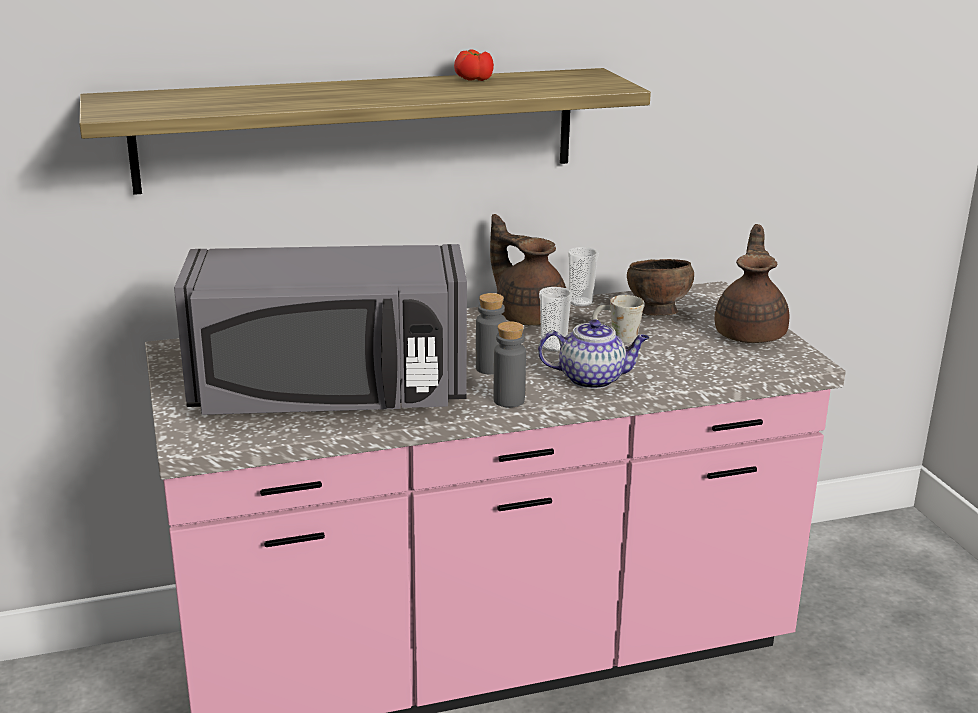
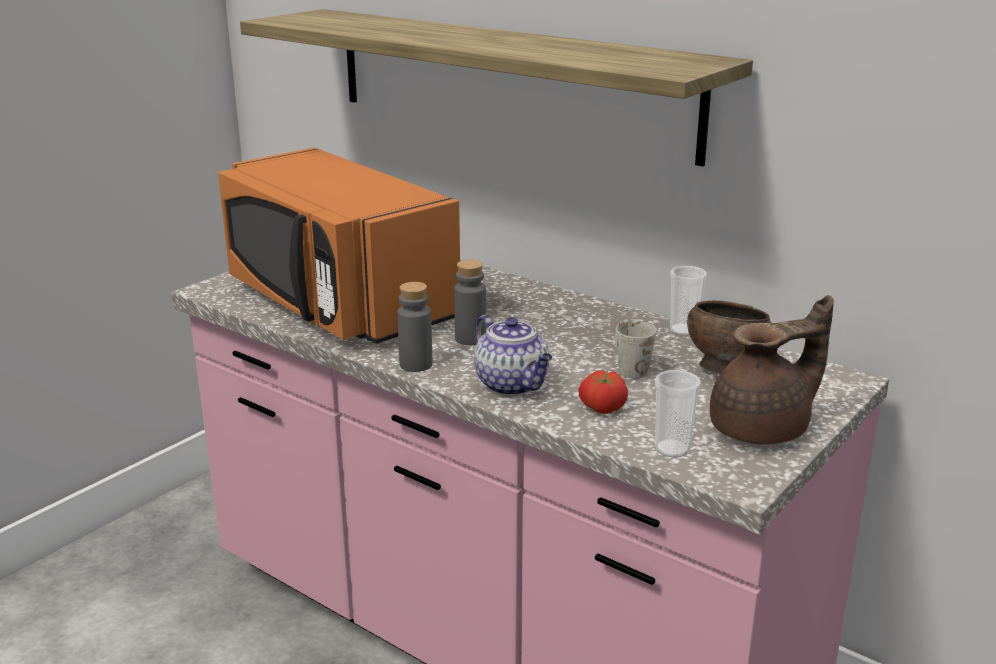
camera: 55 degrees right, 0 degrees up
grey microwave [174,244,467,415] -> orange microwave [218,147,460,344]
tomato [454,49,494,81] -> tomato moved to [578,370,628,414]
brown teapot [490,214,566,326] -> none
cup [539,287,573,352] -> cup moved to [655,370,701,458]

